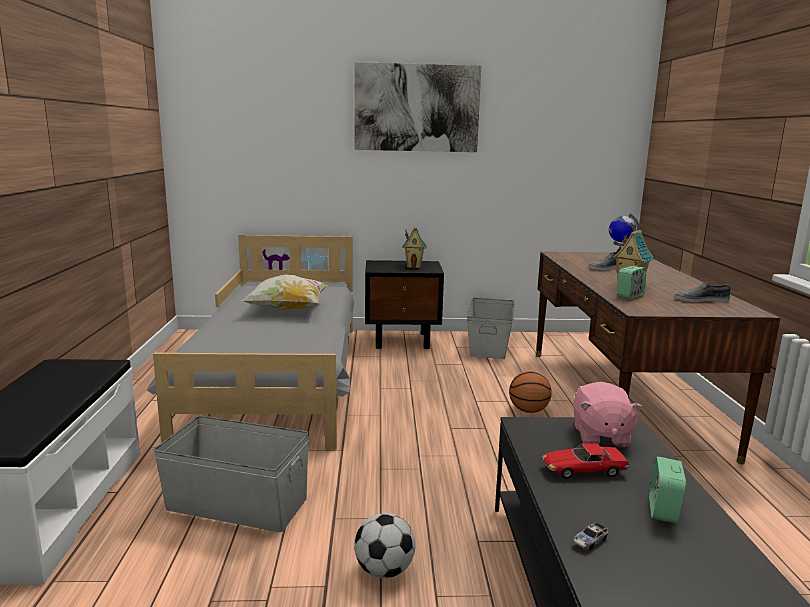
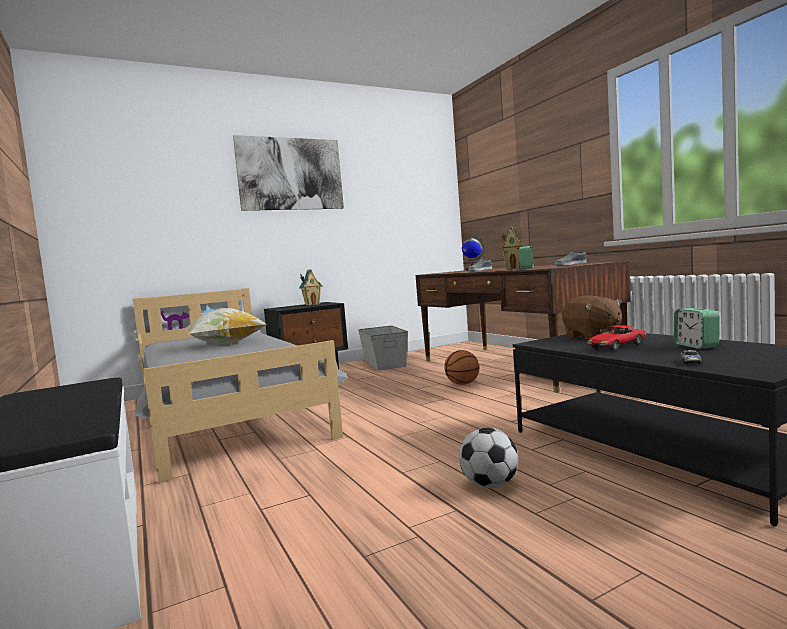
camera: 25 degrees left, 10 degrees down
grey storage box [153,416,309,532] -> none
pink plush toy [573,382,643,447] -> brown plush toy [562,295,622,339]

